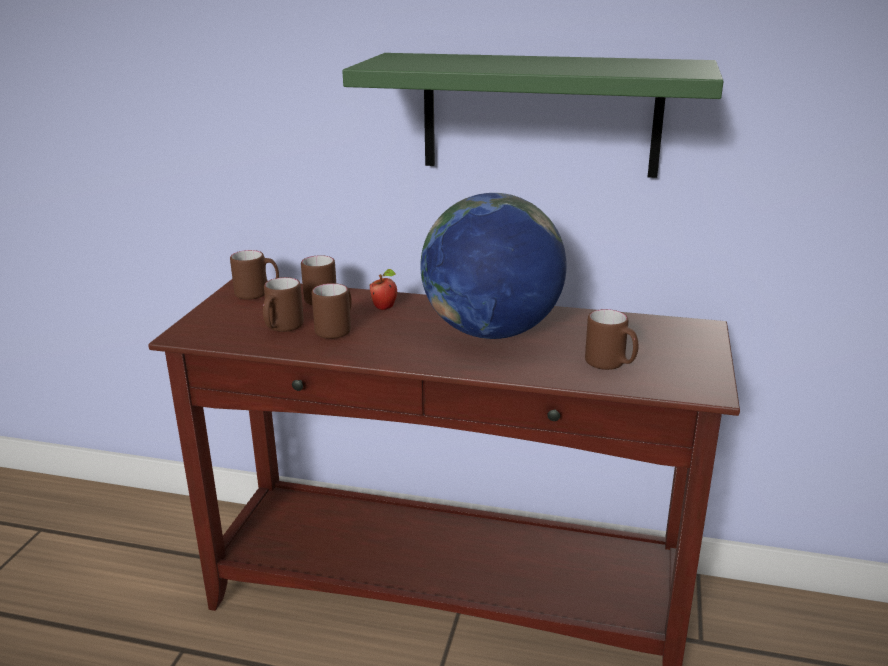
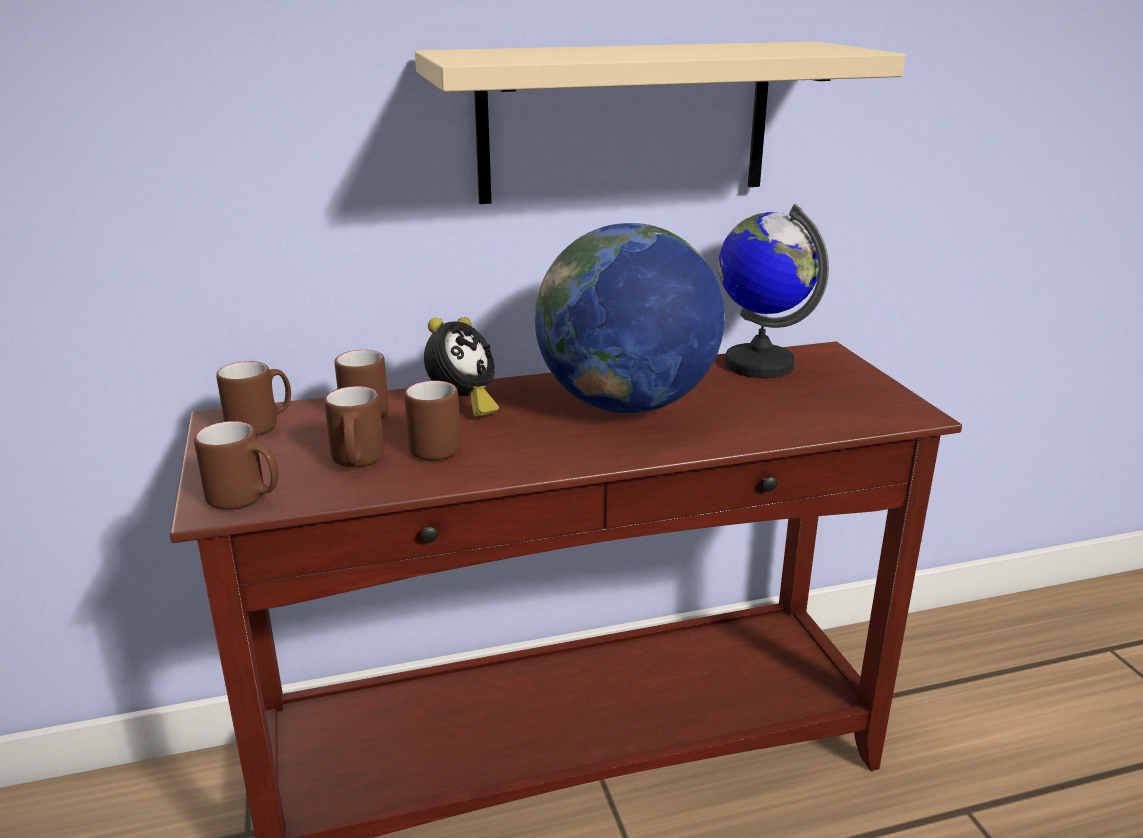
camera: 30 degrees left, 0 degrees up
green shelf [342,53,724,178] -> beige shelf [415,42,905,204]
apple [369,269,397,310] -> alarm clock [424,317,499,417]
brown mug [585,309,638,370] -> brown mug moved to [194,421,278,510]
none -> globe [718,204,829,378]

